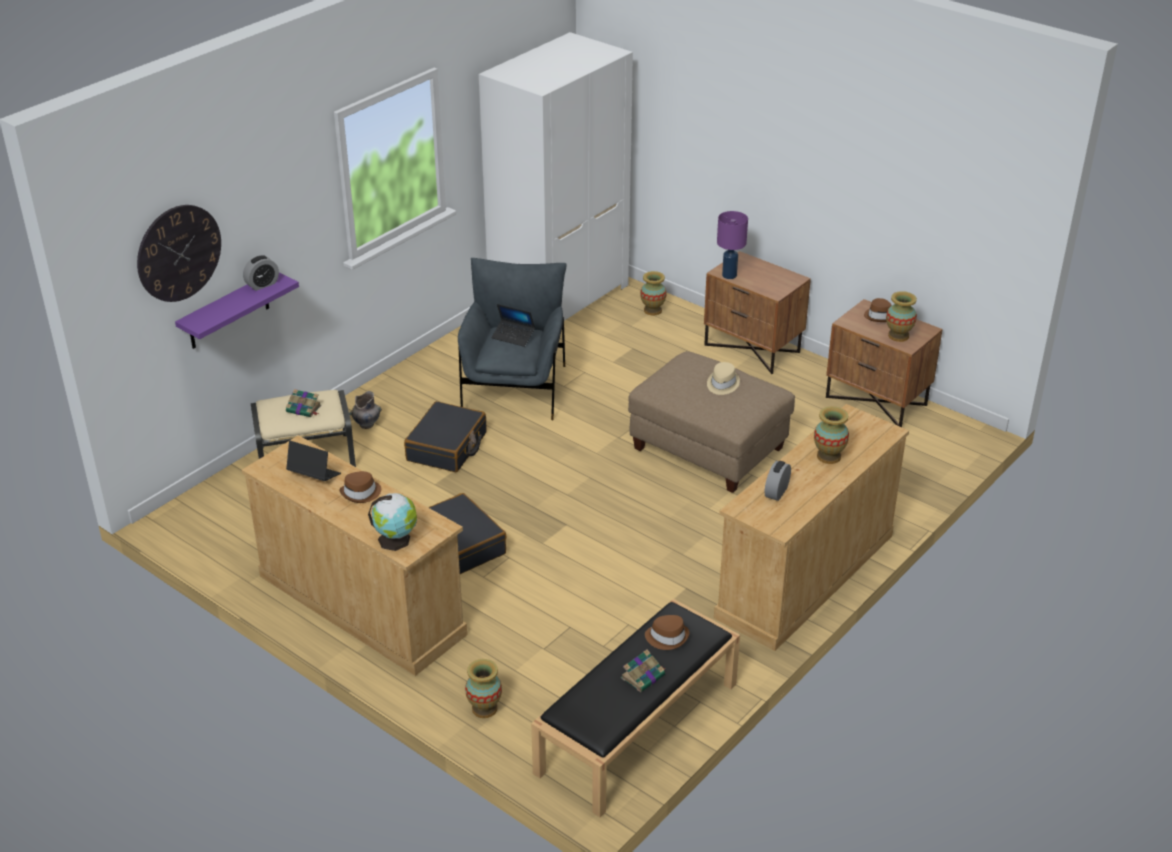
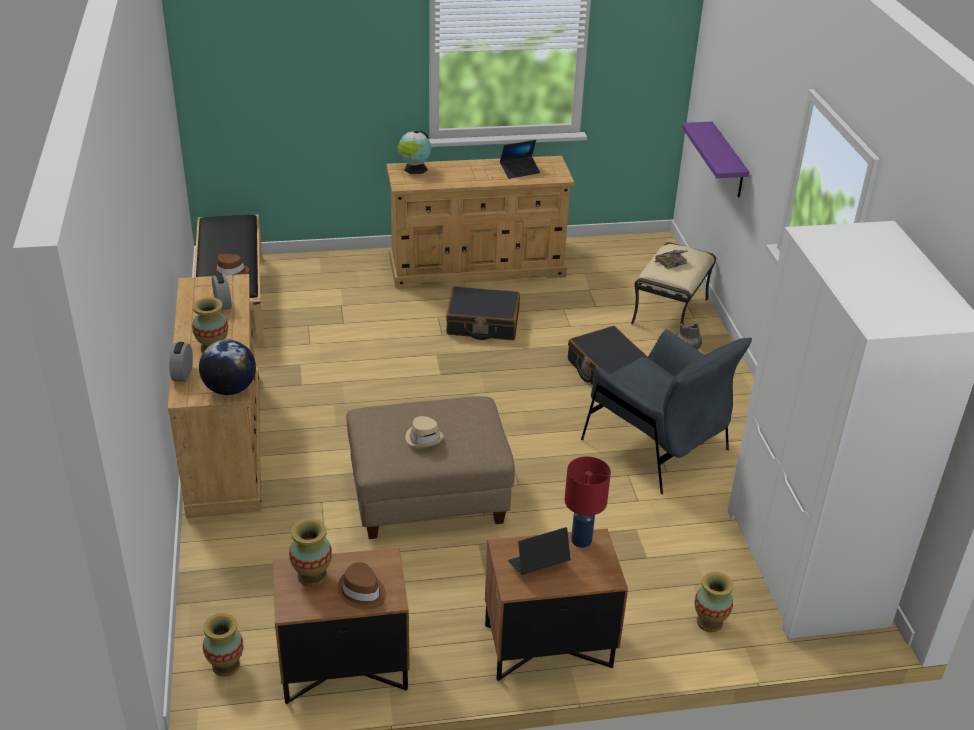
camera: 130 degrees right, 0 degrees up
wall clock [137,205,221,302] -> none
alarm clock [243,255,279,291] -> alarm clock moved to [169,342,193,382]
brown hat [339,471,381,503] -> none
vase [465,659,502,718] -> vase moved to [203,613,244,677]
laptop [492,304,535,347] -> laptop moved to [508,527,571,575]
book [621,649,665,692] -> none
purple table lamp [717,211,748,279] -> red table lamp [565,456,611,548]
none -> globe [199,340,256,395]

